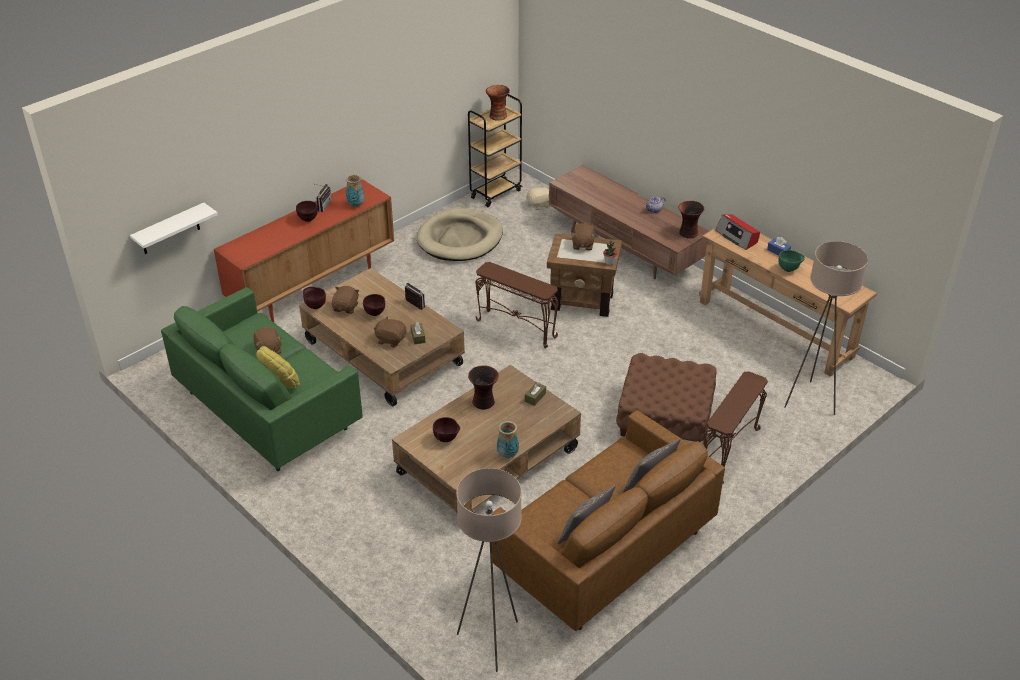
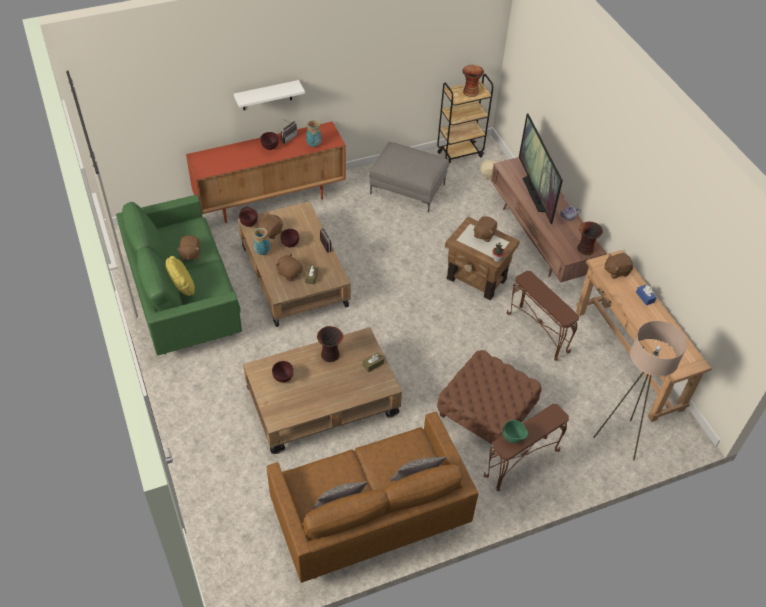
camera: 20 degrees right, 10 degrees up
white shelf [130,203,218,254] -> white shelf moved to [234,80,305,110]
beige dog bed [416,208,503,261] -> grey ottoman [369,142,449,213]
beige floor lamp [456,468,522,672] -> none
brown side table [475,262,559,348] -> brown side table moved to [507,271,579,361]
vase [497,421,519,458] -> vase moved to [253,228,270,255]
radio [715,214,760,250] -> brown plush toy [604,253,633,279]
green bowl [779,250,805,272] -> green bowl moved to [503,420,528,443]
none -> television [519,114,563,224]

